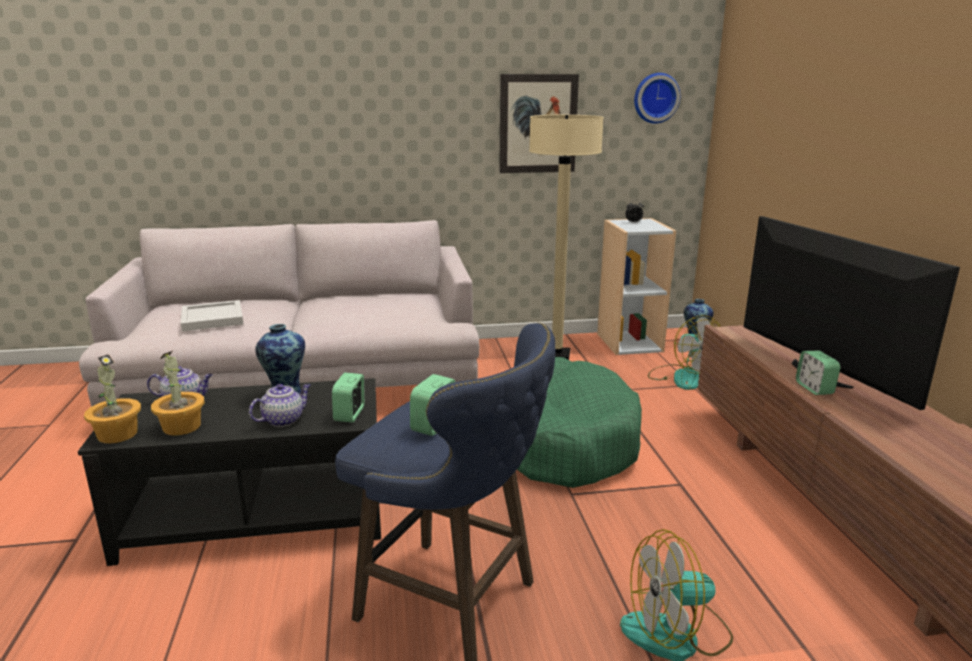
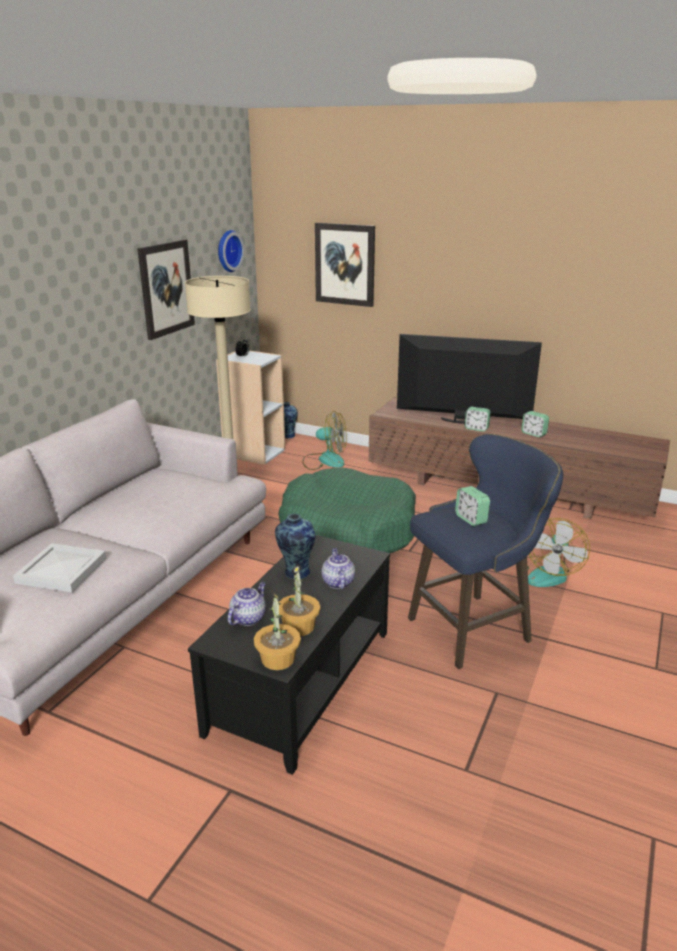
camera: 55 degrees left, 5 degrees up
alarm clock [332,372,365,423] -> alarm clock moved to [521,411,549,437]
none -> picture [315,223,375,307]

